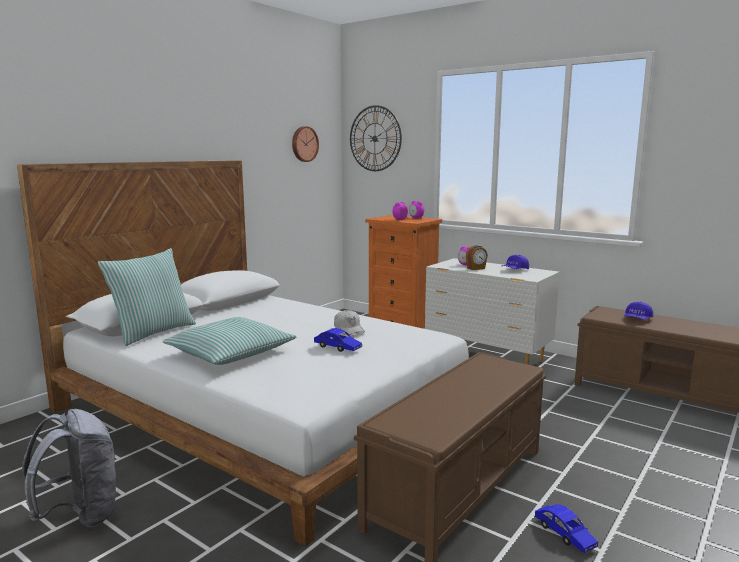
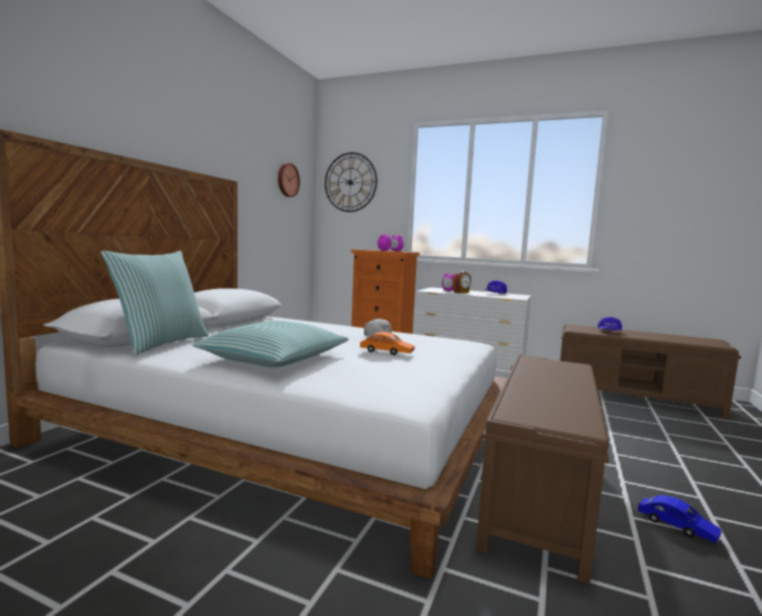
camera: 15 degrees left, 5 degrees down
grey backpack [22,409,118,527] -> none
blue toy car [314,328,362,352] -> orange toy car [360,332,414,355]

